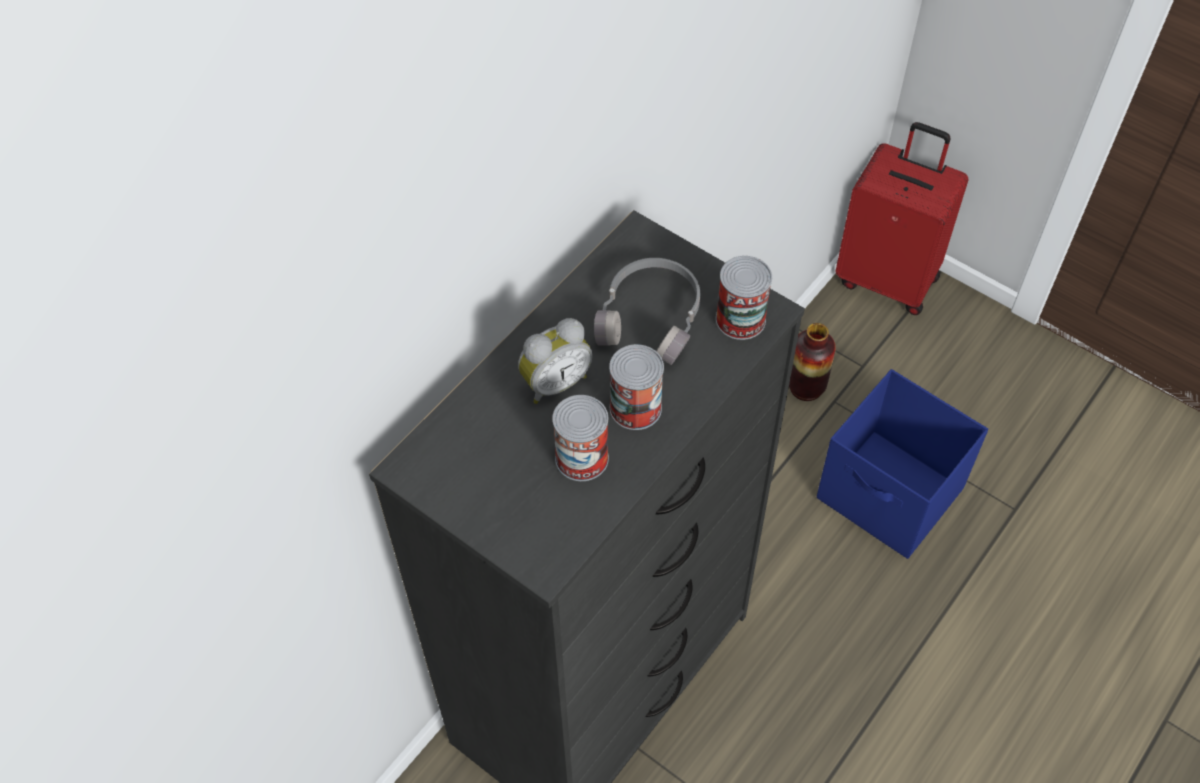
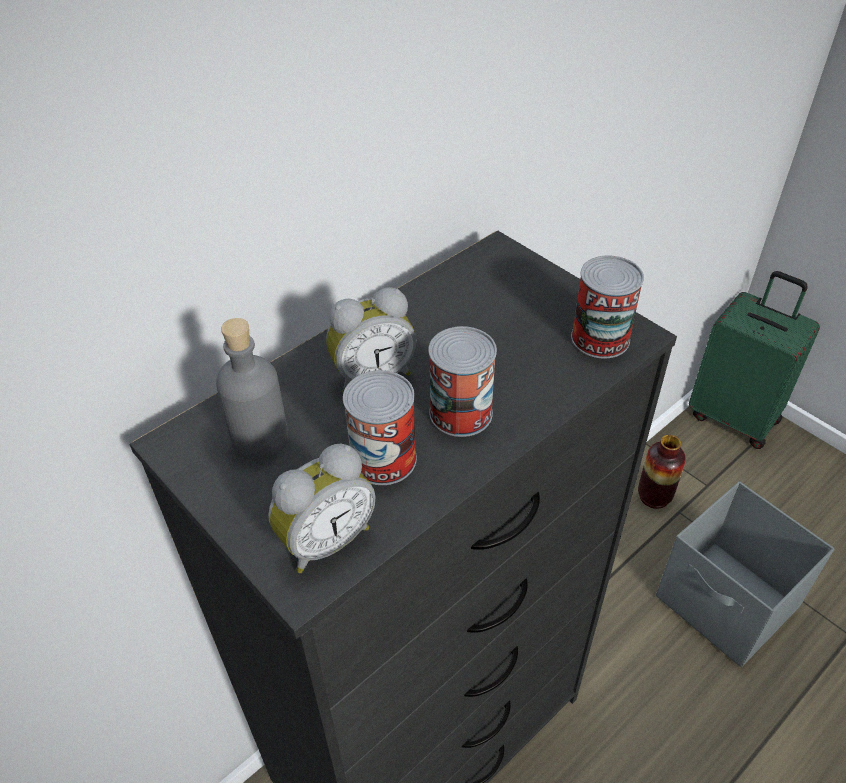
camera: 10 degrees right, 10 degrees down
grey headphones [594,258,700,365] -> none
blue storage box [817,369,988,559] -> grey storage box [656,482,834,667]
red suitcase [835,122,969,315] -> green suitcase [689,271,820,449]
none -> grey bottle [216,318,288,461]
none -> alarm clock [268,444,375,573]

